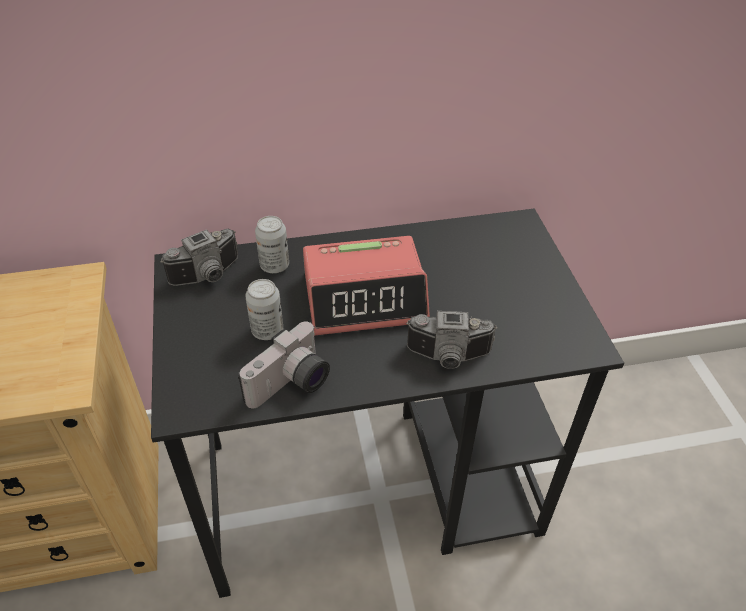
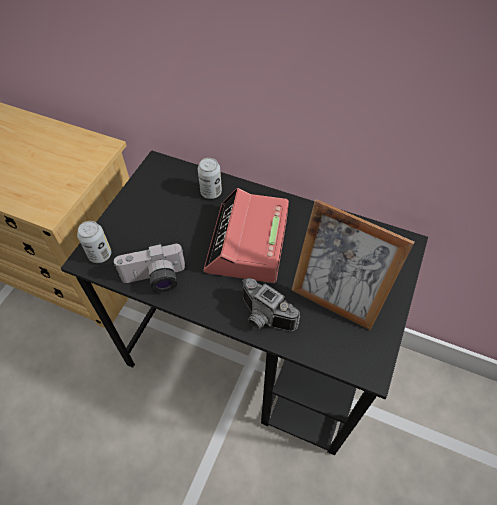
camera: 35 degrees right, 10 degrees up
camera [161,229,238,286] -> none
can [245,279,283,340] -> can moved to [77,221,111,263]
alarm clock [303,236,430,336] -> alarm clock turned 75 degrees clockwise [204,188,289,283]
none -> picture frame [291,199,414,331]

